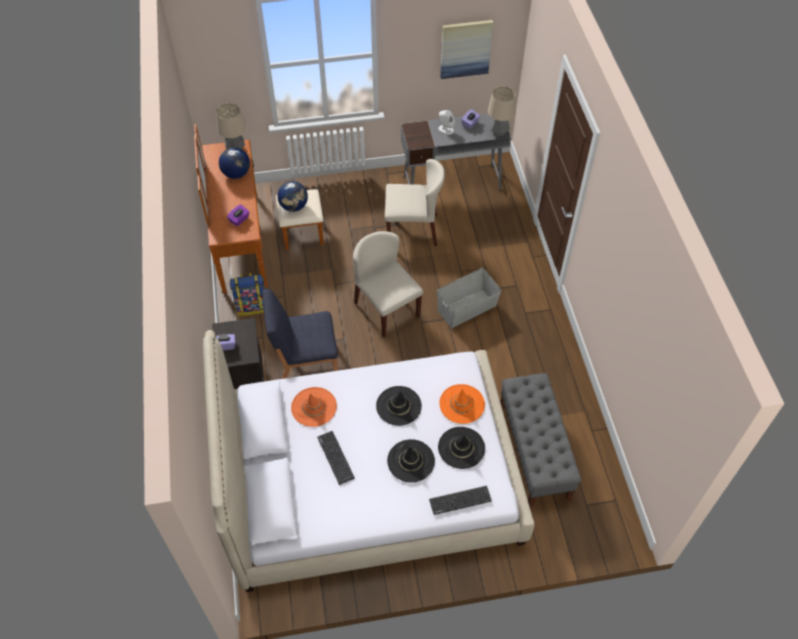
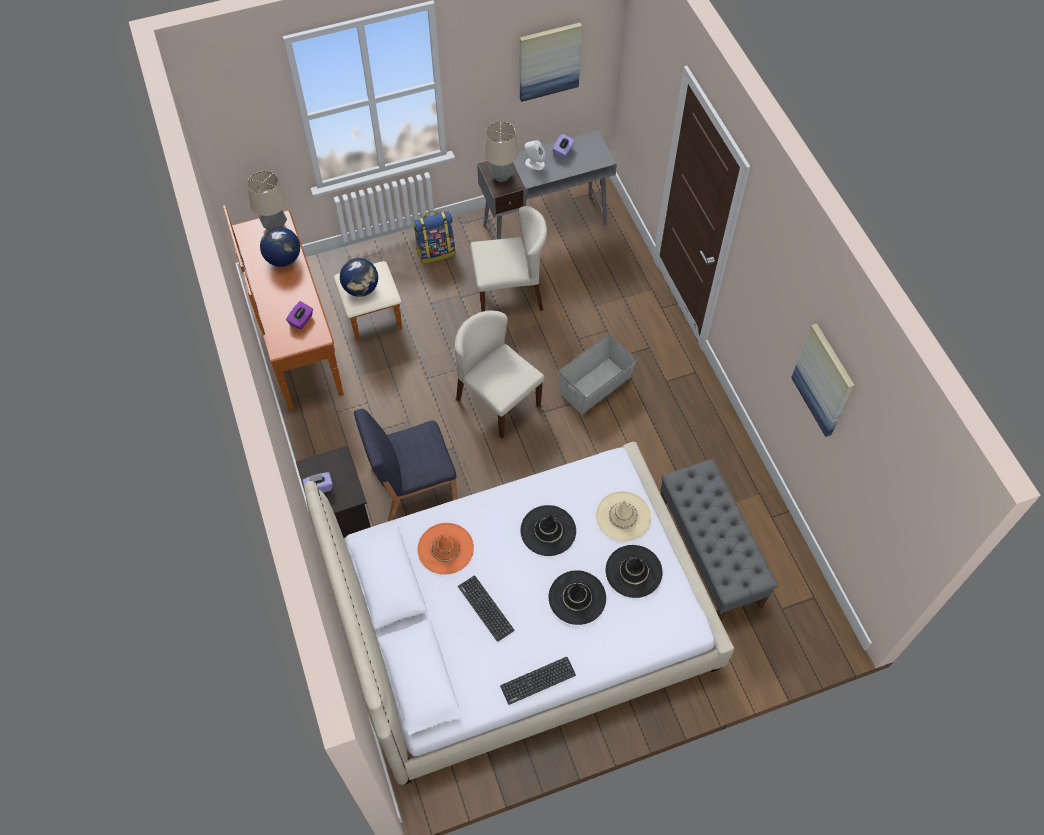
camera: 10 degrees left, 5 degrees up
backpack [230,273,265,316] -> backpack moved to [414,211,455,264]
keyboard [429,486,492,515] -> keyboard moved to [500,657,576,705]
orange hat [439,384,485,424] -> beige hat [596,491,651,541]
table lamp [488,87,515,136] -> table lamp moved to [484,121,519,182]
none -> picture [791,324,855,437]

